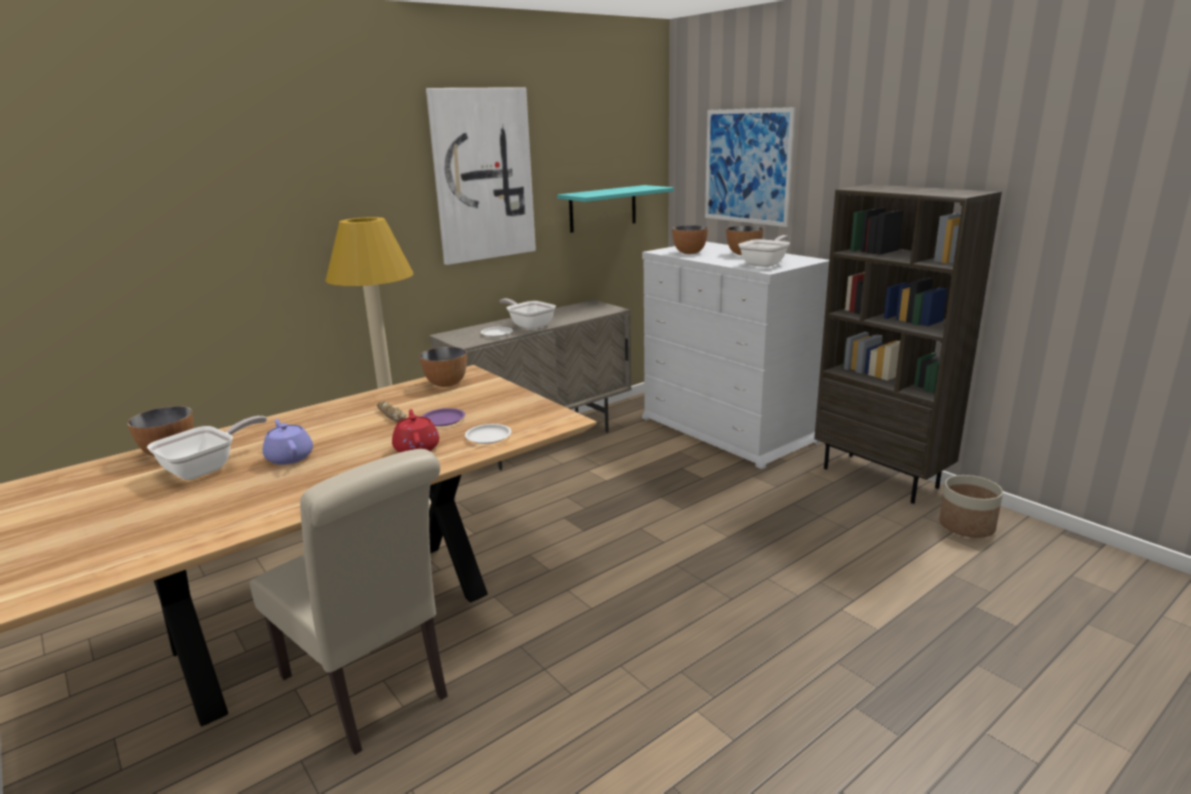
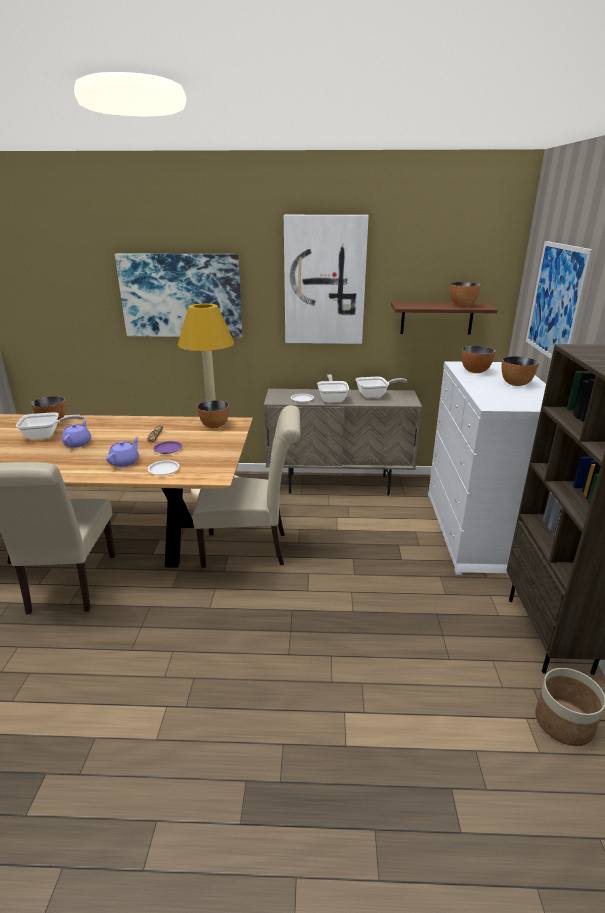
camera: 40 degrees right, 5 degrees up
red teapot [392,409,439,452] -> purple teapot [106,437,139,467]
turquoise shelf [557,185,674,233] -> brown shelf [391,302,498,335]
frying pan [738,235,790,267] -> frying pan moved to [356,377,407,398]
none -> picture [115,253,242,337]
none -> beige chair [193,405,300,568]
none -> bowl [450,282,481,306]

